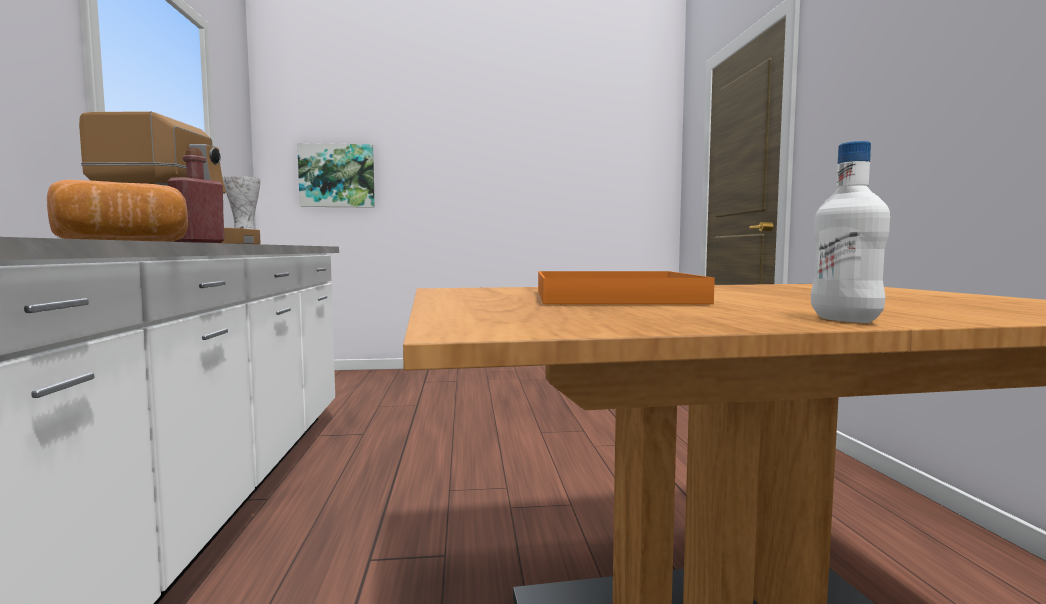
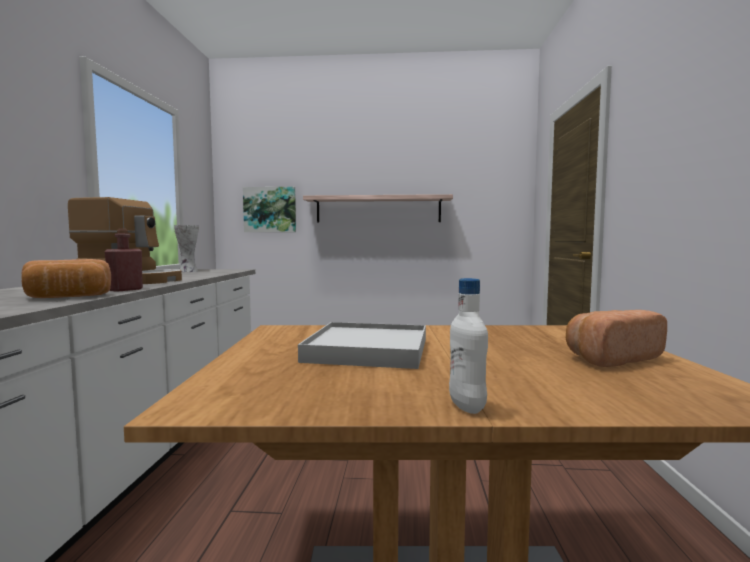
camera: 10 degrees right, 0 degrees up
orange tray [538,271,715,304] -> white tray [298,322,426,369]
none -> shelf [303,194,453,223]
none -> bread [566,310,667,367]

